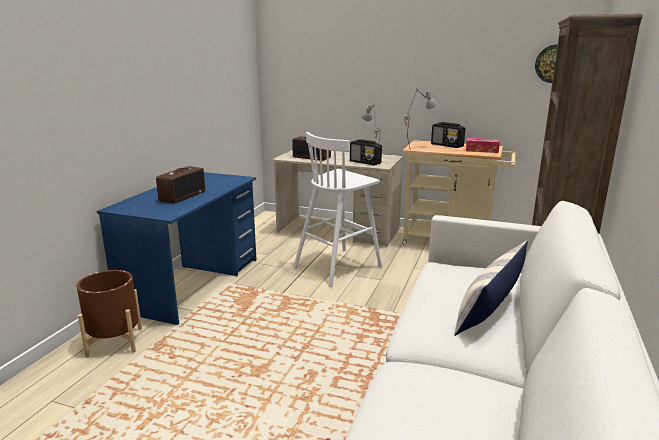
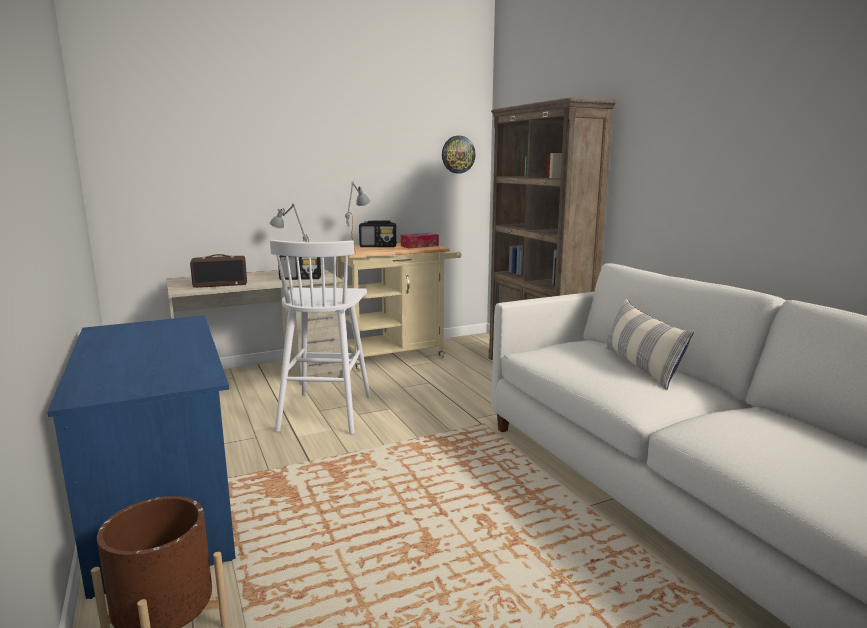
camera: 45 degrees left, 5 degrees down
radio [156,166,205,204] -> none

